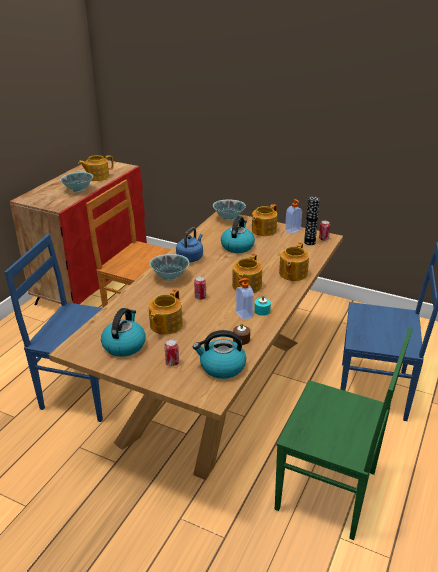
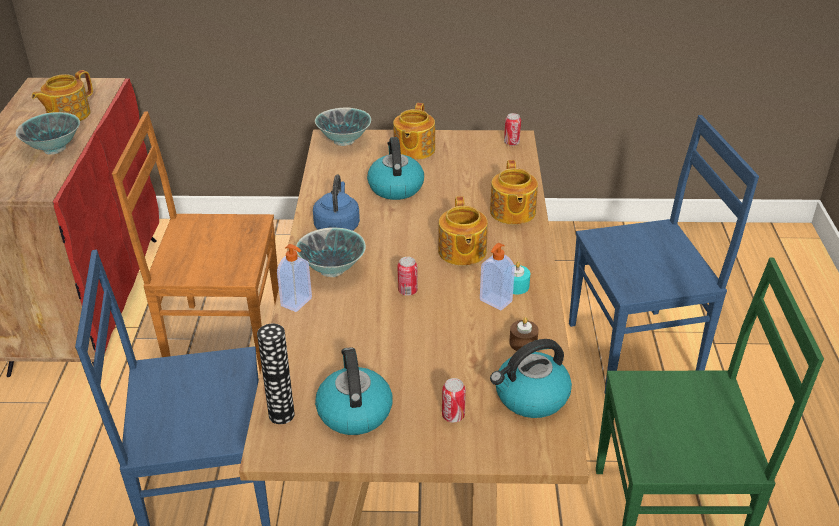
camera: 25 degrees left, 5 degrees up
teapot [149,289,183,335] -> none
soap dispenser [285,199,302,234] -> soap dispenser moved to [277,244,312,312]
vase [304,196,320,245] -> vase moved to [257,324,295,424]

